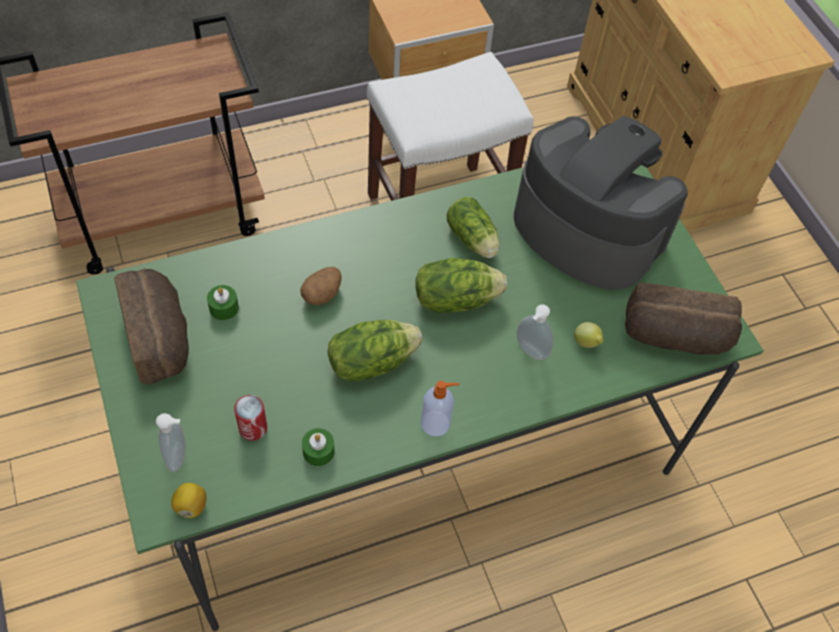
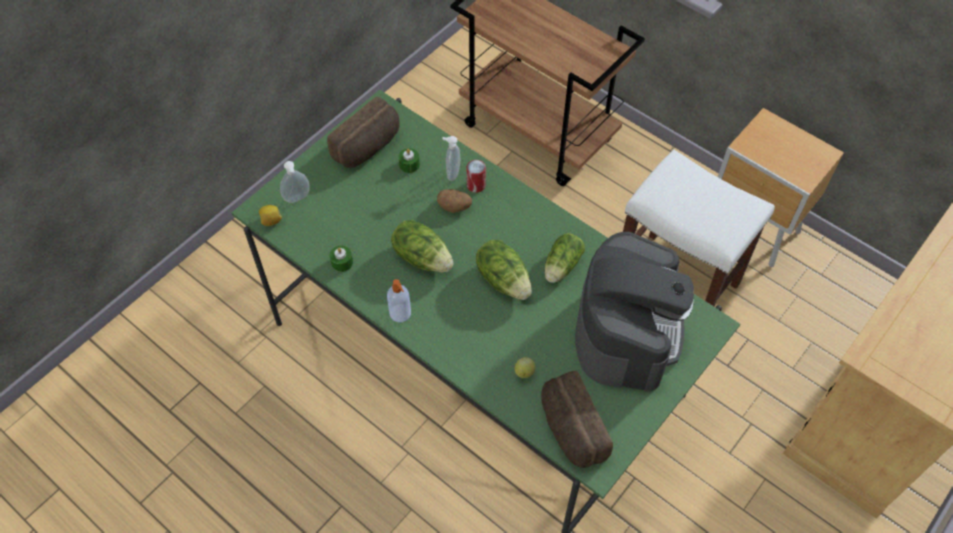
camera: 65 degrees right, 0 degrees up
can [234,395,267,441] -> can moved to [467,160,486,193]
soap dispenser [517,305,553,360] -> soap dispenser moved to [442,136,460,181]

